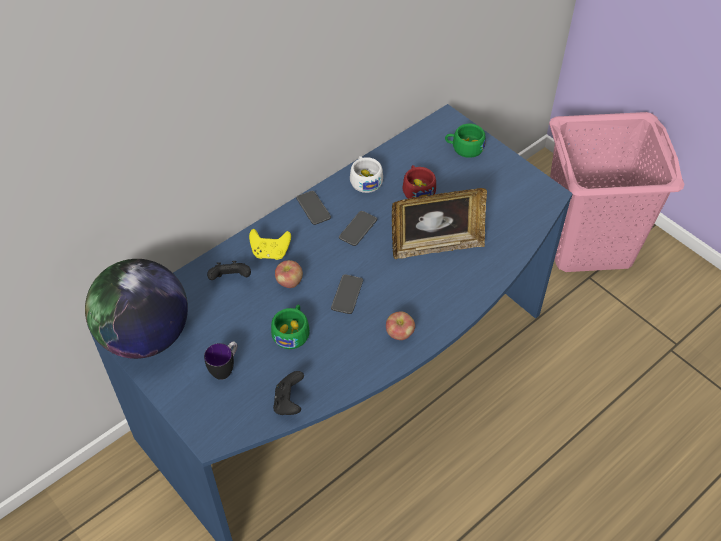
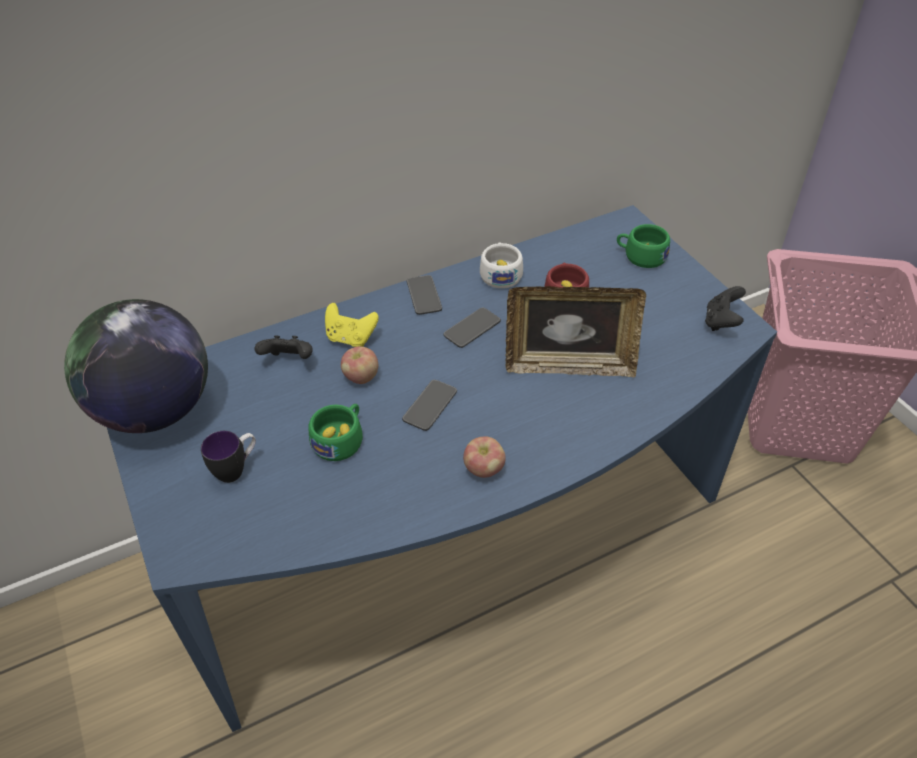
camera: 15 degrees right, 5 degrees down
black game controller [273,371,304,415] -> black game controller moved to [705,286,746,331]

